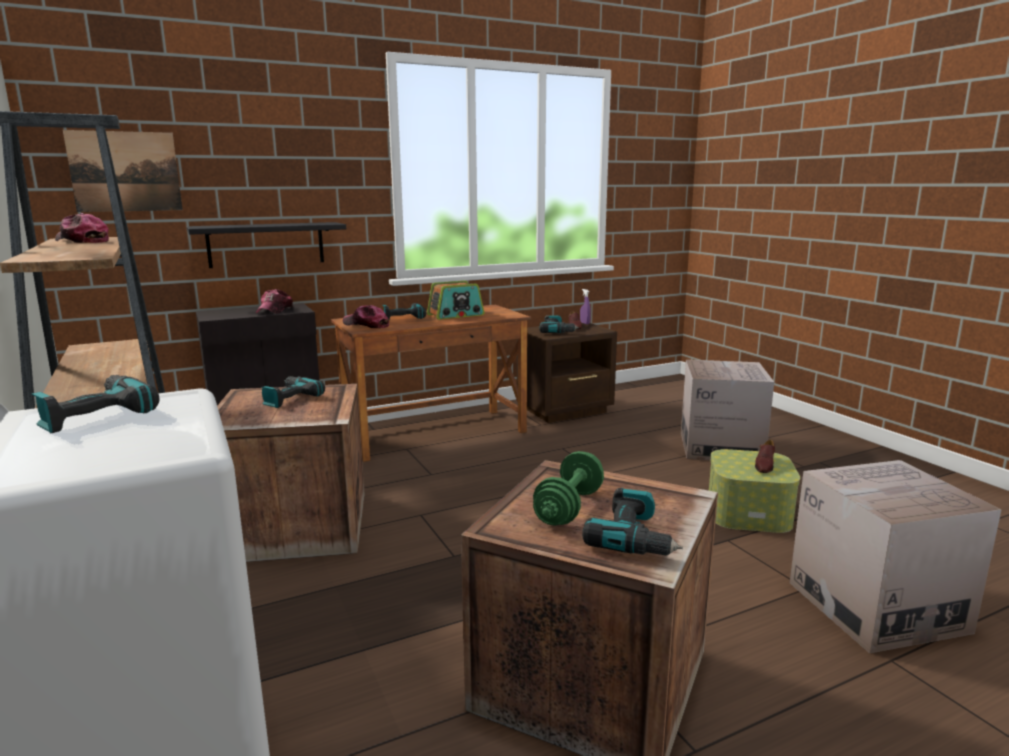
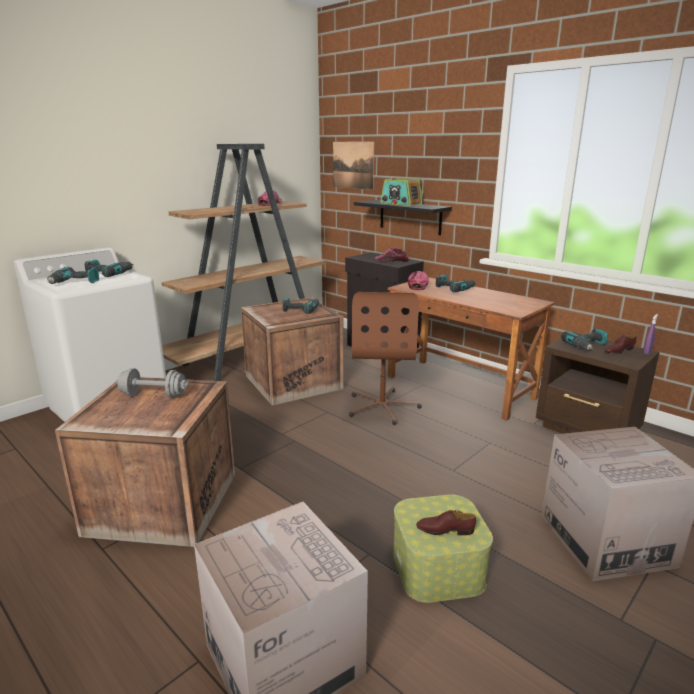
camera: 70 degrees right, 5 degrees up
radio [427,280,484,320] -> radio moved to [380,178,423,206]
green dumbbell [533,451,604,526] -> grey dumbbell [116,368,189,398]
power drill [582,488,683,556] -> power drill moved to [47,267,99,284]
none -> brown office chair [349,292,422,425]

